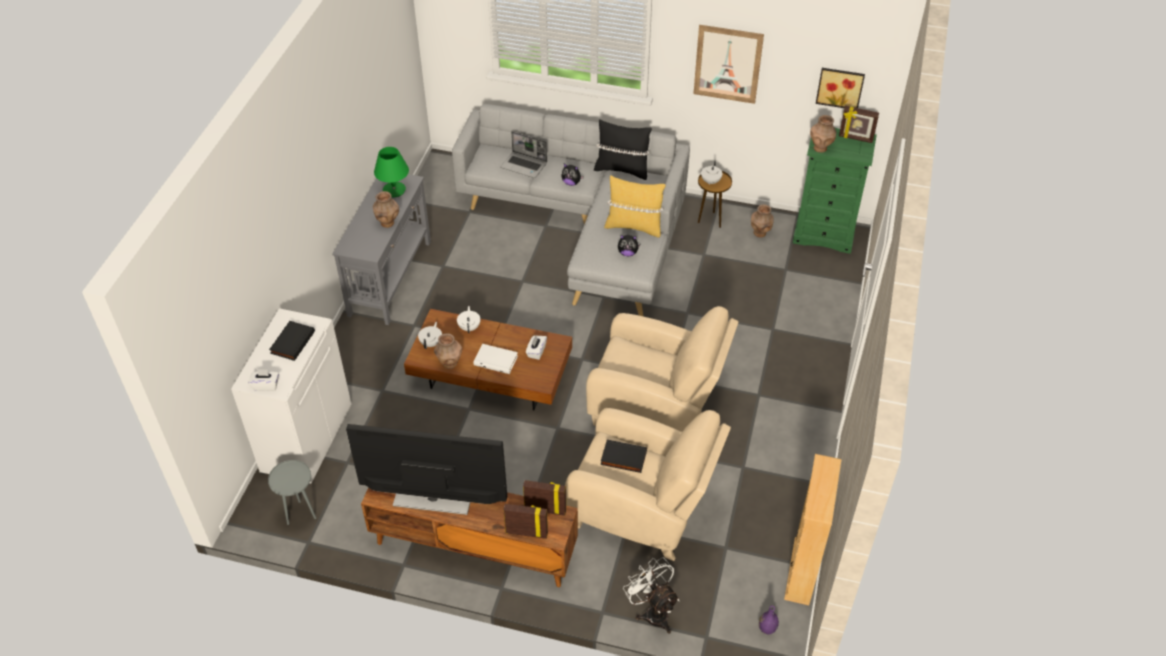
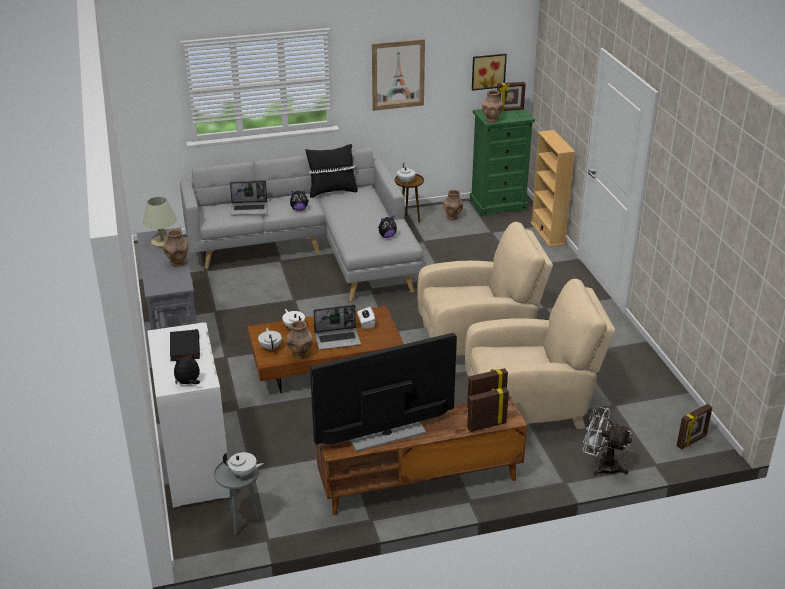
camera: 30 degrees left, 15 degrees down
white tissue box [248,369,279,391] -> plush toy [174,353,200,384]
green table lamp [374,147,409,197] -> beige table lamp [143,197,177,247]
white book [473,344,518,374] -> laptop [313,305,361,350]
black book [601,440,647,473] -> none
yellow pillow [604,175,665,238] -> none
purple vase [759,606,779,634] -> picture frame [677,404,712,449]
beige bookcase [784,454,842,605] -> beige bookcase moved to [530,130,575,247]
none -> white teapot [223,452,264,478]

